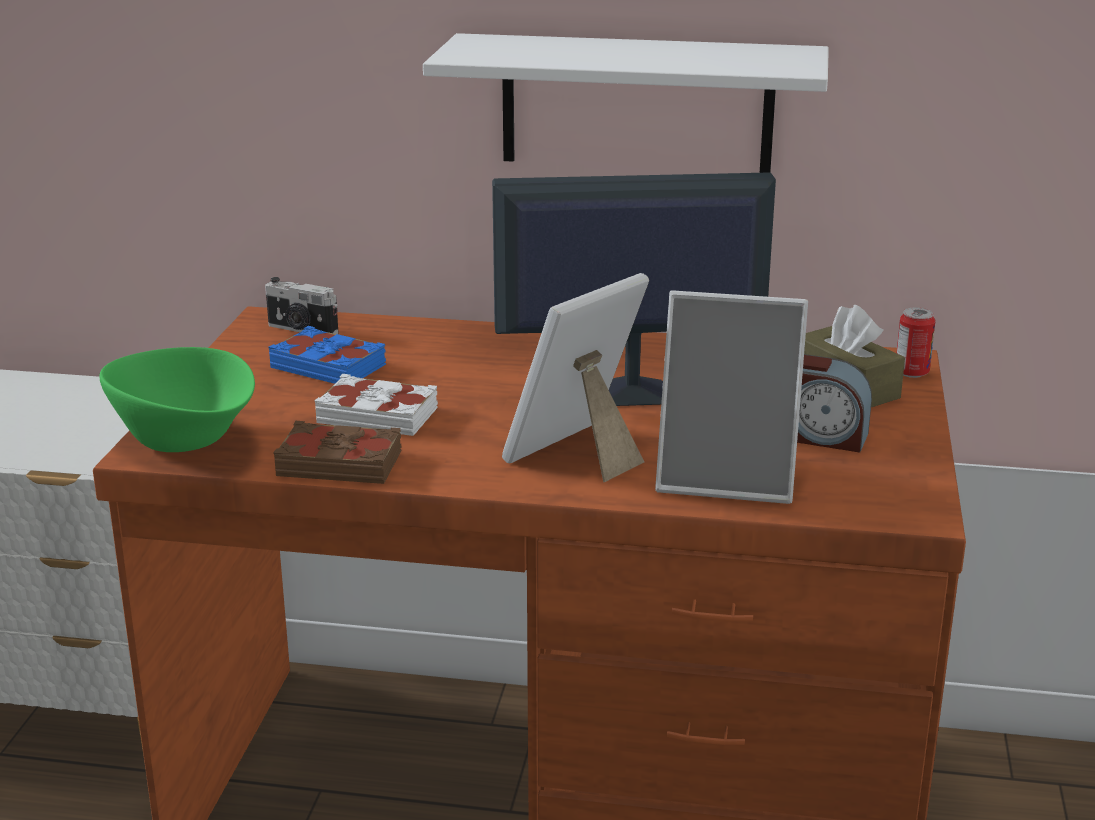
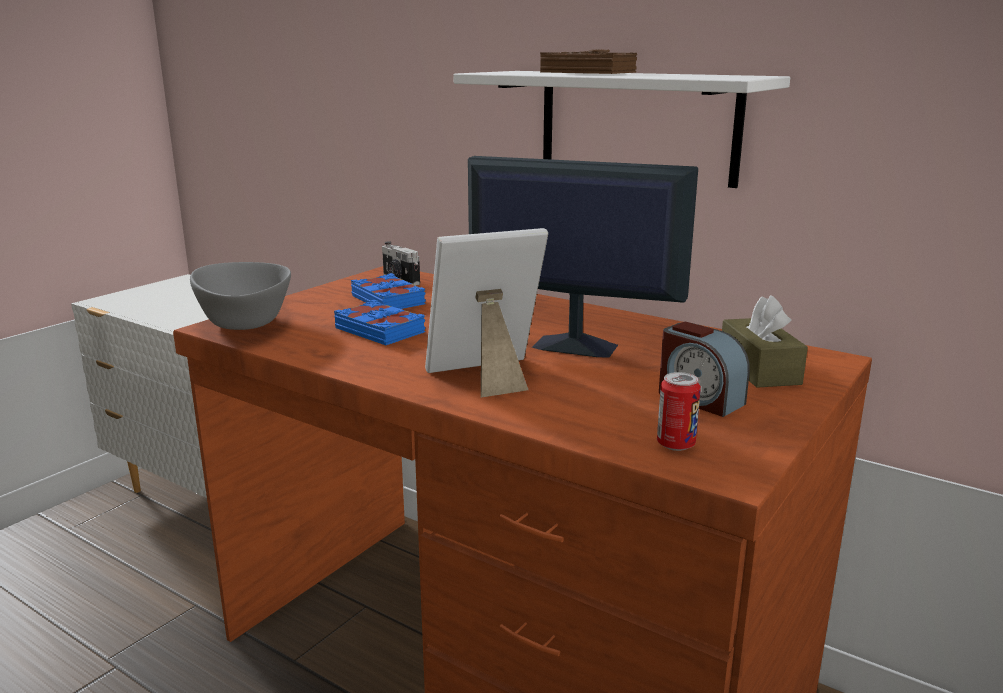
camera: 25 degrees right, 5 degrees down
green bowl [99,347,255,452] -> grey bowl [190,262,291,330]
brown book [273,421,402,484] -> brown book moved to [540,49,637,74]
white book [314,374,438,436] -> blue book [334,300,425,345]
picture frame [655,290,808,504] -> none
can [897,307,936,378] -> can moved to [657,372,701,451]

